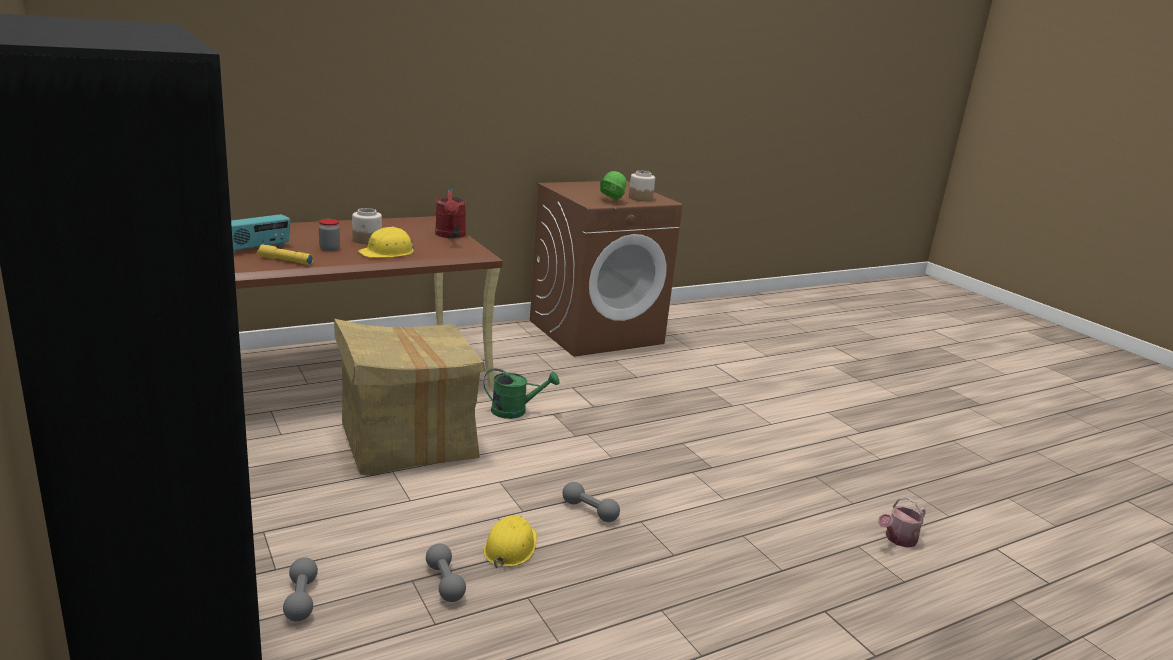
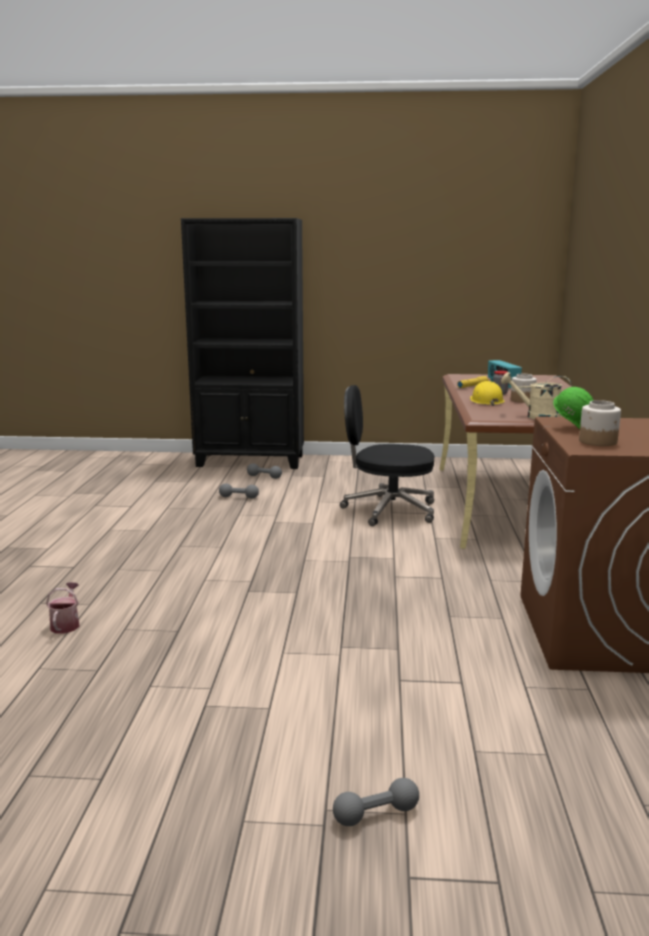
camera: 125 degrees right, 5 degrees down
cardboard box [334,319,485,475] -> black office chair [340,385,434,526]
red watering can [435,188,466,238] -> beige watering can [501,372,572,419]
yellow hard hat [483,516,537,568] -> none
green watering can [484,369,560,419] -> none
grey dumbbell [563,482,620,522] -> grey dumbbell moved to [333,778,419,826]

